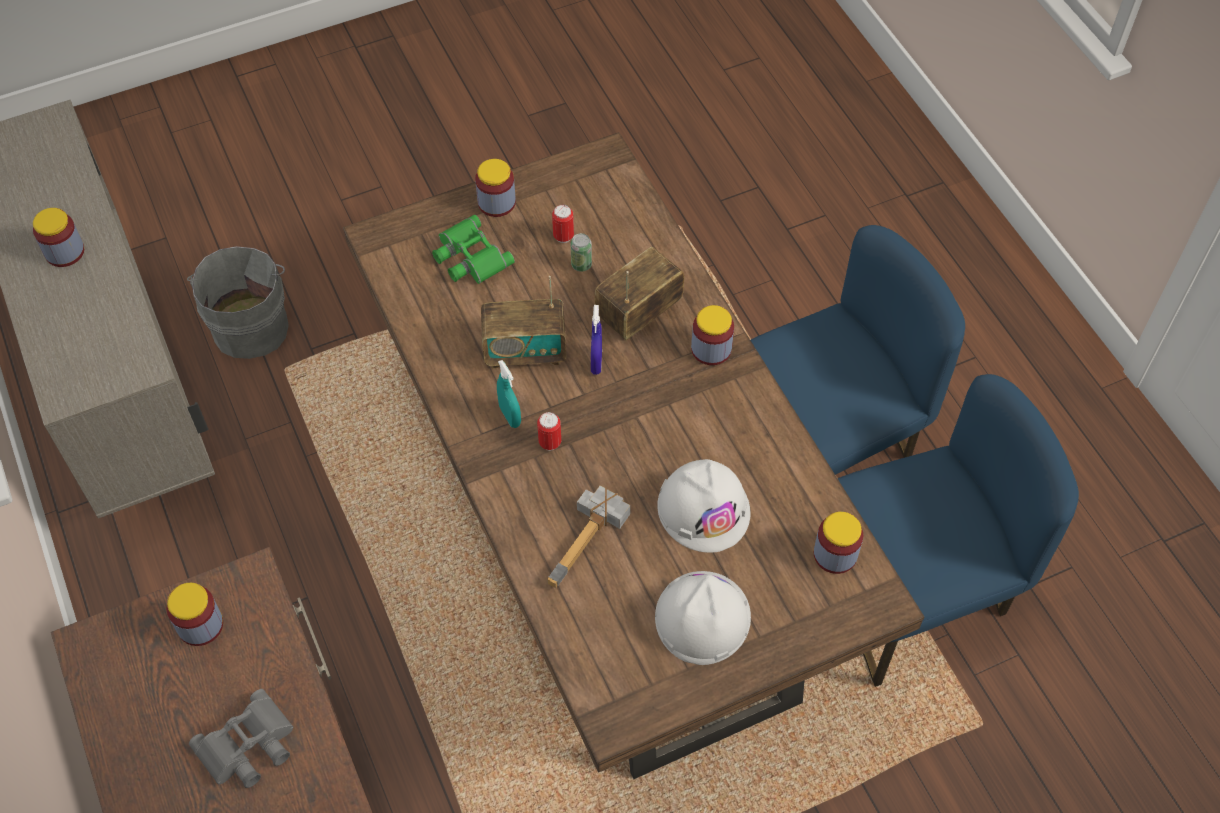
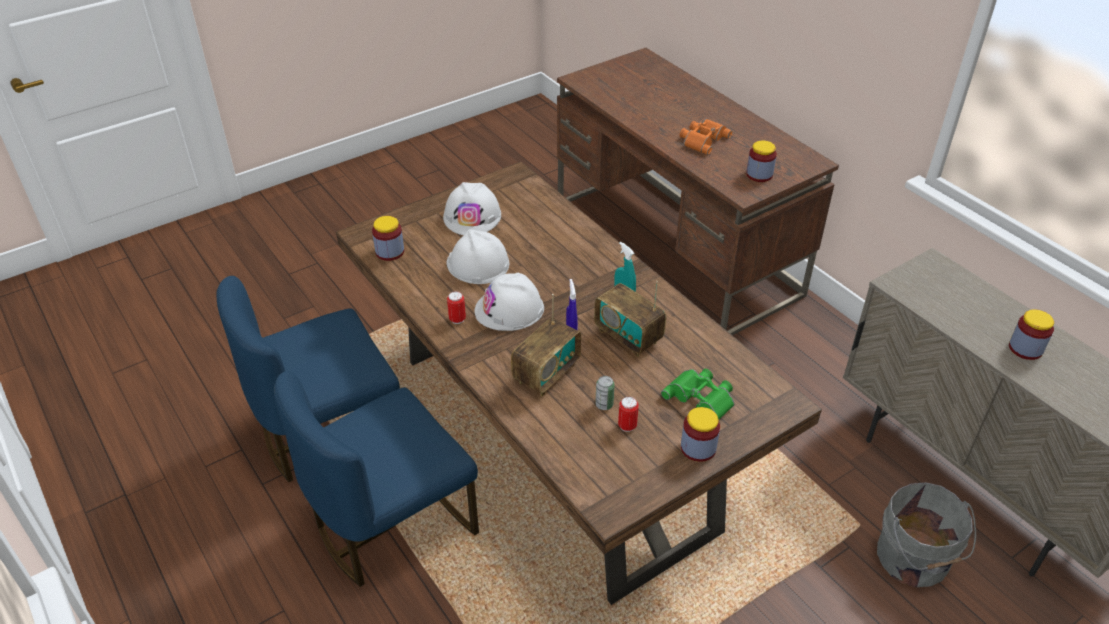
camera: 170 degrees right, 15 degrees down
grey binoculars [189,689,293,788] -> orange binoculars [680,119,732,155]
radio [481,276,566,369] -> radio turned 120 degrees counterclockwise [594,281,666,357]
can [537,412,561,450] -> can moved to [447,291,466,324]
hammer [547,485,630,588] -> none
jar [691,305,734,365] -> none
none -> white hard hat [474,273,544,331]

